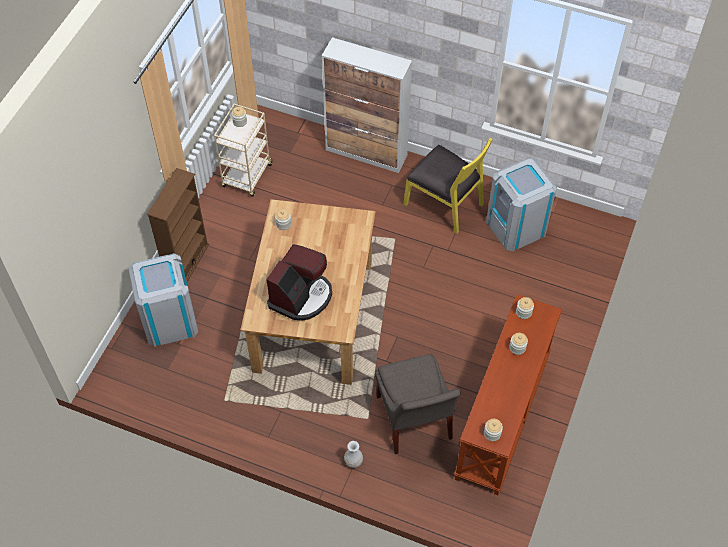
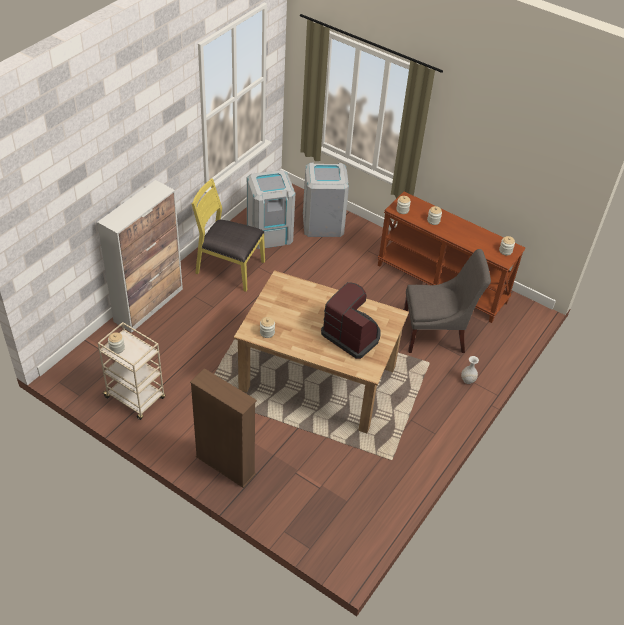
camera: 80 degrees left, 10 degrees down
grey trash can [128,253,199,347] -> grey trash can moved to [303,162,349,237]
yellow chair [404,138,493,234] -> yellow chair turned 120 degrees counterclockwise [192,178,265,292]

